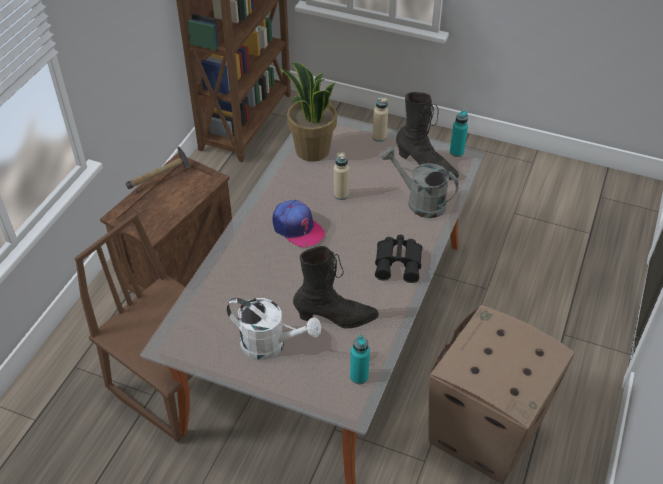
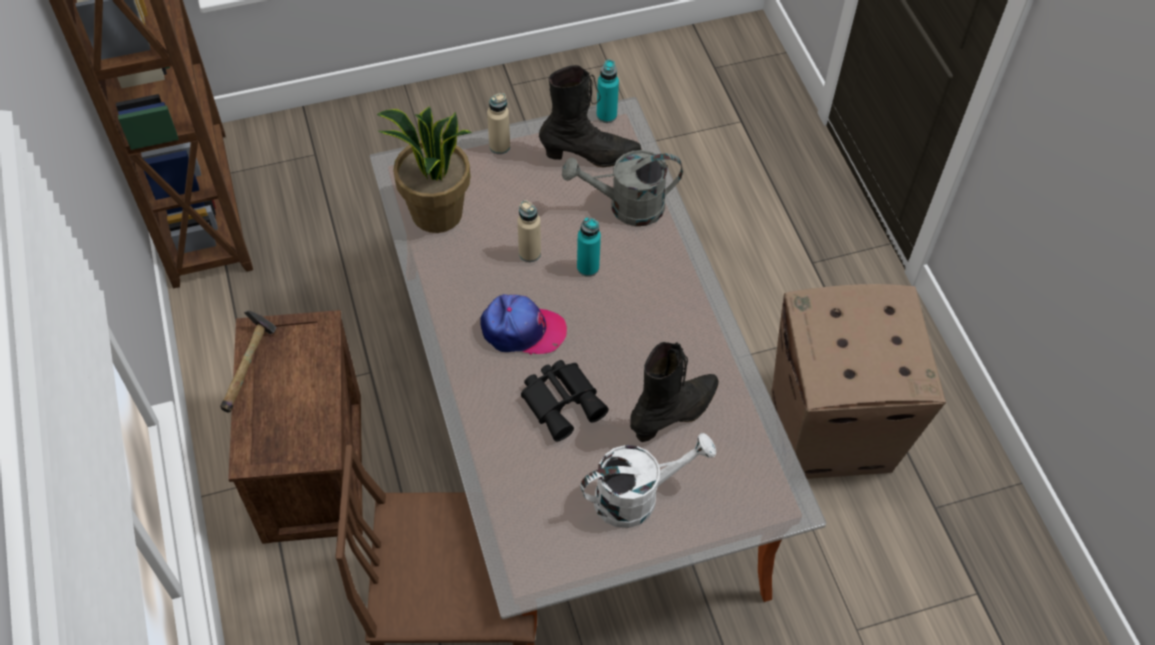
camera: 40 degrees left, 10 degrees up
turquoise bottle [350,335,370,384] -> turquoise bottle moved to [577,217,601,277]
black binoculars [375,235,422,283] -> black binoculars moved to [521,360,609,441]

